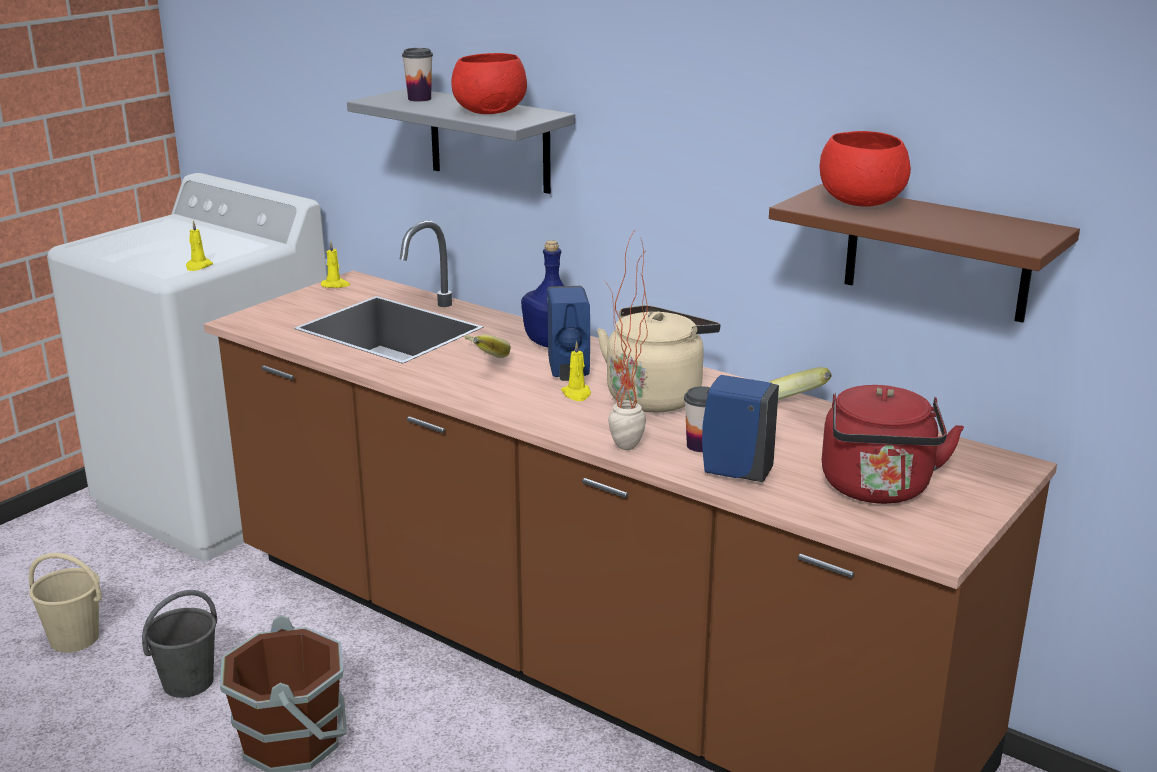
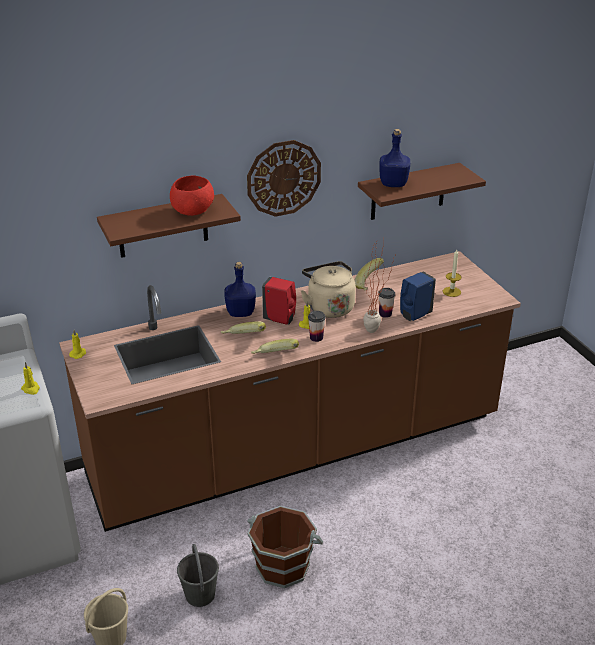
camera: 60 degrees left, 10 degrees up
grey shelf [347,88,575,194] -> brown shelf [97,194,241,258]
cup [402,48,433,102] -> cup moved to [308,311,326,342]
blue soap dispenser [547,286,590,381] -> red soap dispenser [262,277,296,325]
red bowl [820,131,911,207] -> blue bottle [379,129,410,187]
red kettle [822,385,964,504] -> candle [443,249,462,297]
none -> wall clock [247,140,321,217]
none -> banana [251,339,299,354]

